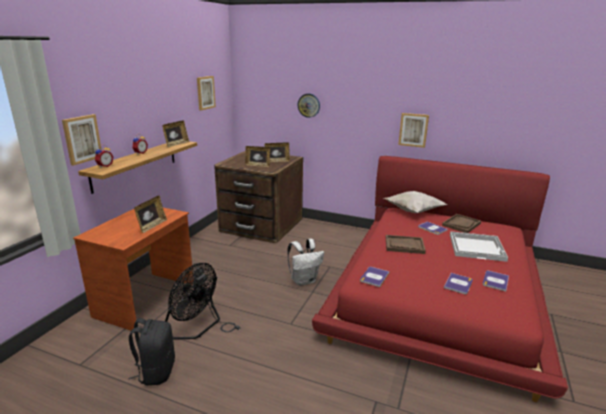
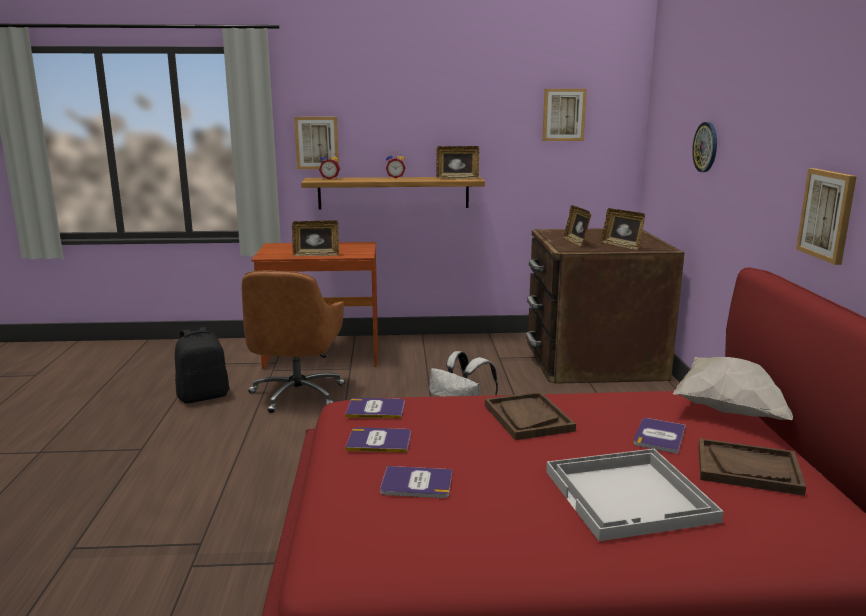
camera: 65 degrees right, 5 degrees down
black fan [165,263,240,339] -> brown office chair [242,270,345,413]
book [482,271,509,292] -> book moved to [345,427,411,453]

